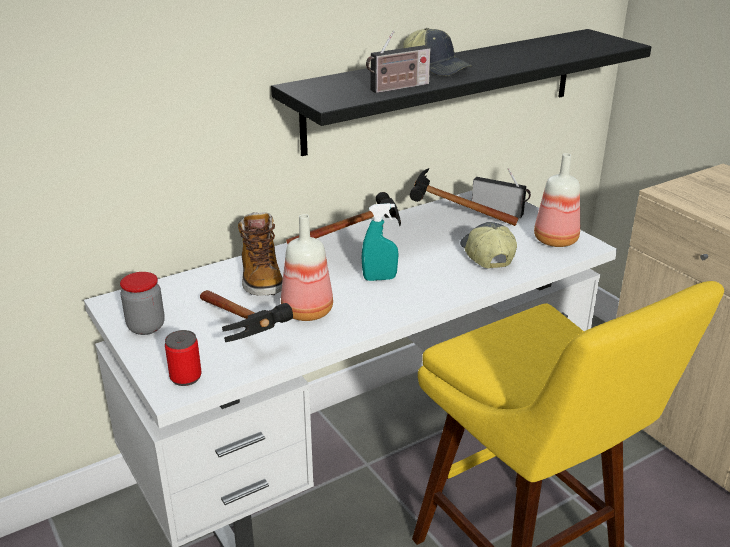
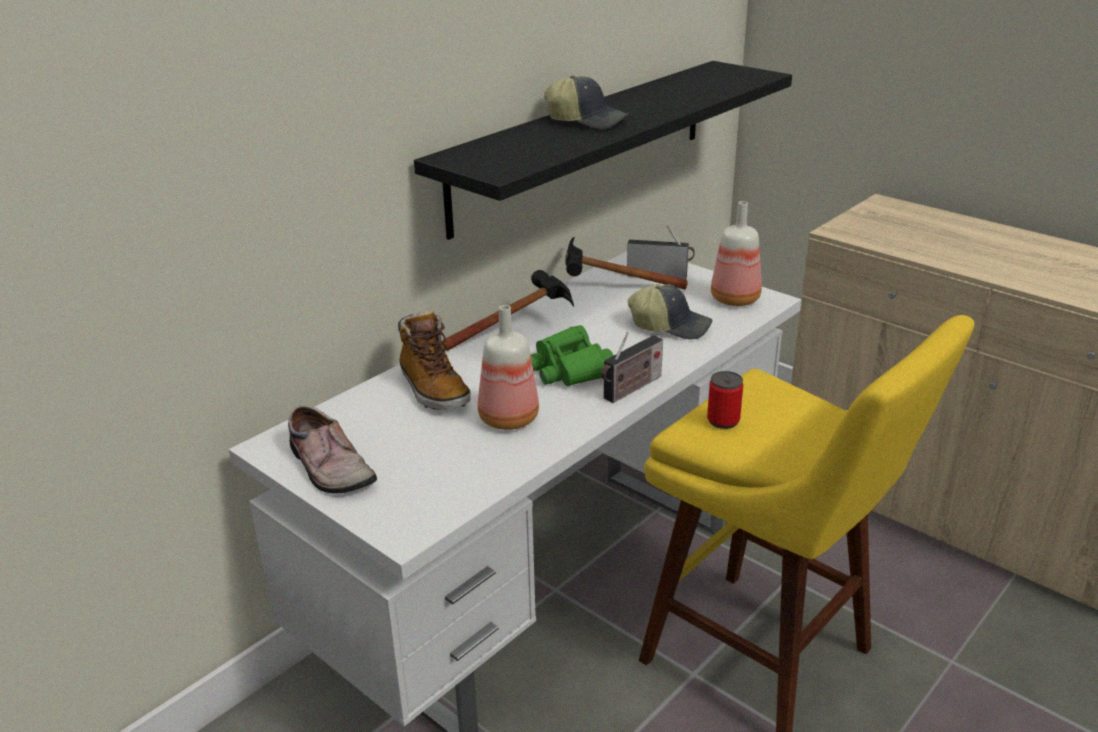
camera: 15 degrees left, 0 degrees up
jar [120,272,165,335] -> shoe [288,405,377,494]
can [165,330,202,386] -> can moved to [707,371,743,429]
hammer [200,290,293,342] -> none
turquoise spray bottle [362,203,399,281] -> green binoculars [531,325,614,386]
radio [366,30,431,93] -> radio moved to [601,332,663,403]
cap [460,222,517,269] -> cap turned 135 degrees clockwise [628,284,712,339]

